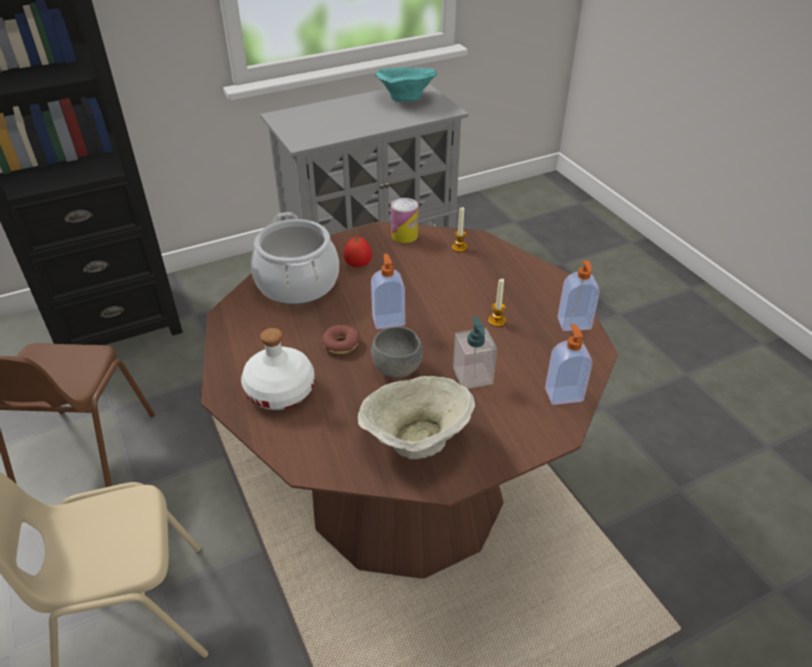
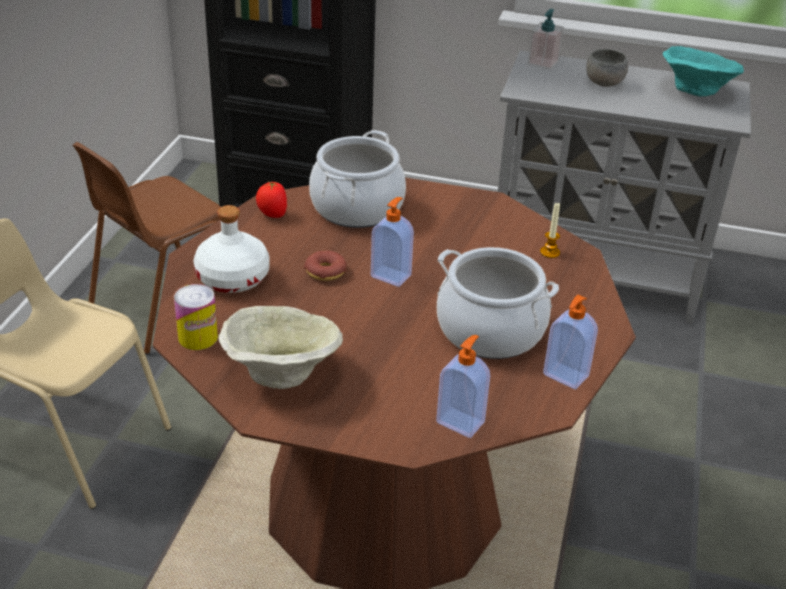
camera: 40 degrees right, 5 degrees down
tomato [344,237,372,267] -> tomato moved to [256,181,287,218]
grey bowl [371,327,423,378] -> grey bowl moved to [586,49,628,87]
can [391,198,418,243] -> can moved to [174,284,218,350]
soap dispenser [453,317,497,389] -> soap dispenser moved to [528,9,564,70]
candle [488,278,506,327] -> cooking pot [437,247,559,359]

